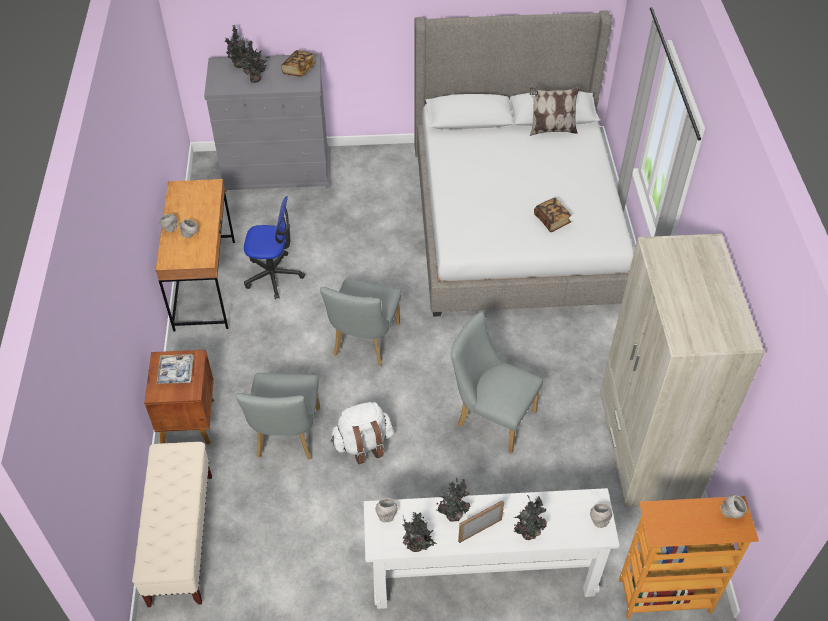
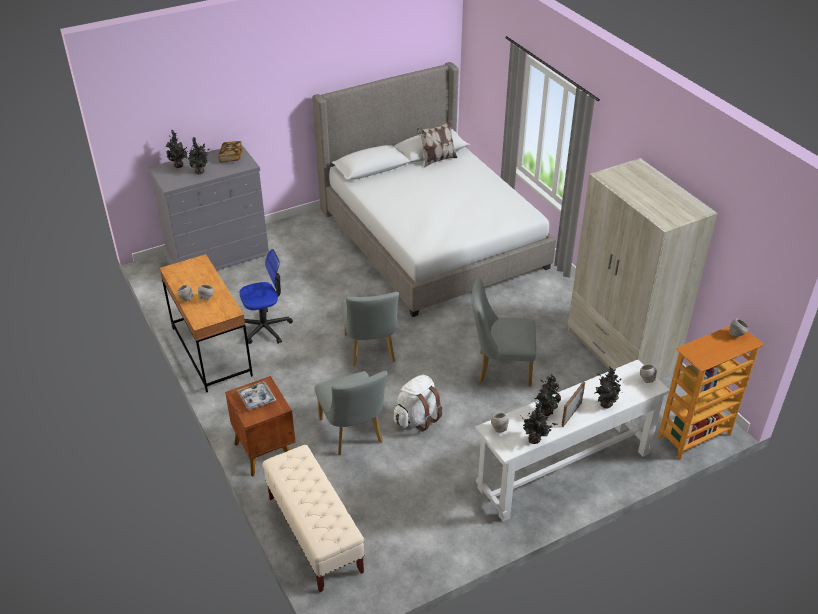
camera: 25 degrees left, 10 degrees down
book [534,197,571,232] -> none

